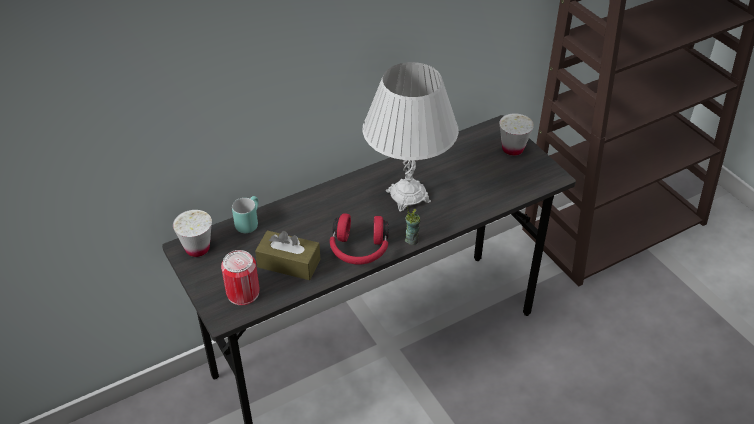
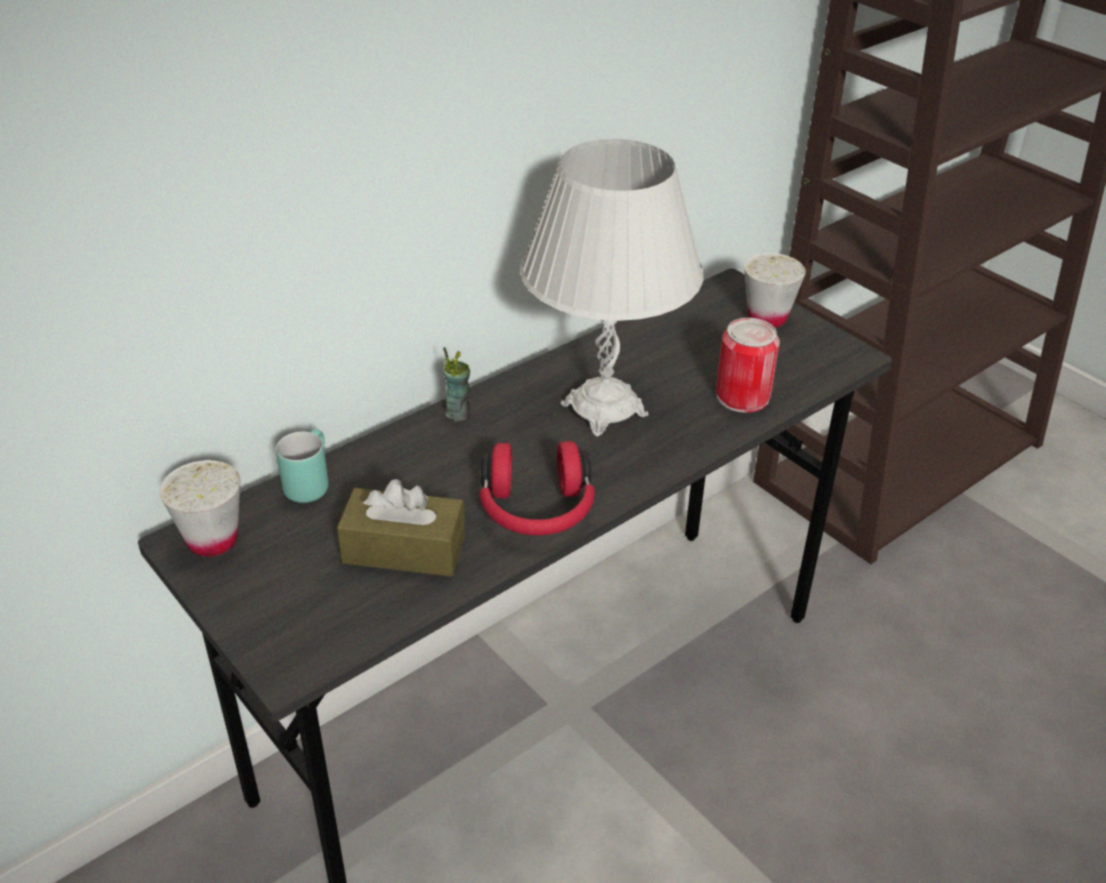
camera: 10 degrees left, 5 degrees down
can [221,250,260,305] -> can moved to [716,318,780,413]
cup [405,206,421,245] -> cup moved to [443,347,470,421]

